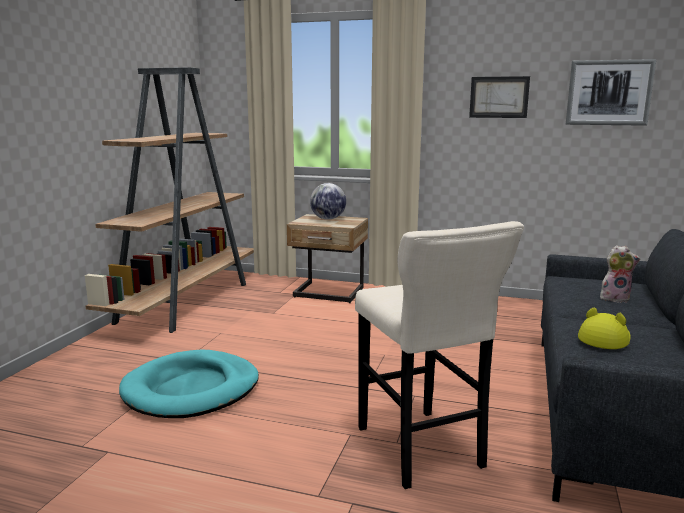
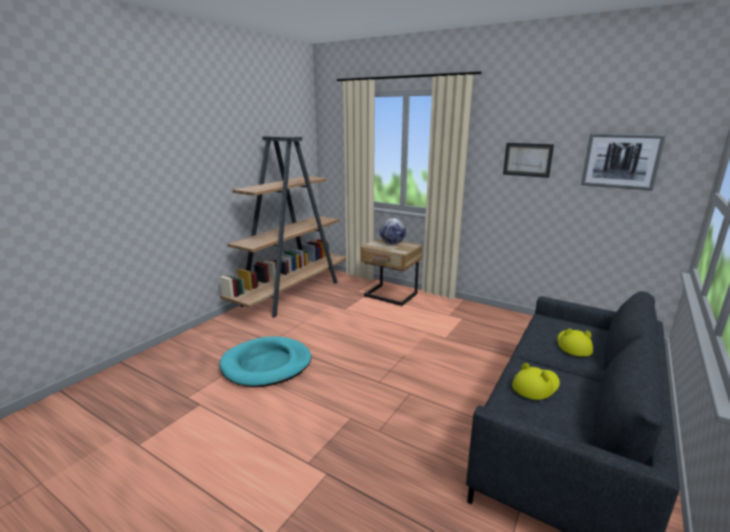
camera: 15 degrees right, 5 degrees up
beige stool [355,221,524,489] -> none
plush toy [600,245,640,302] -> yellow hat [557,328,593,357]

